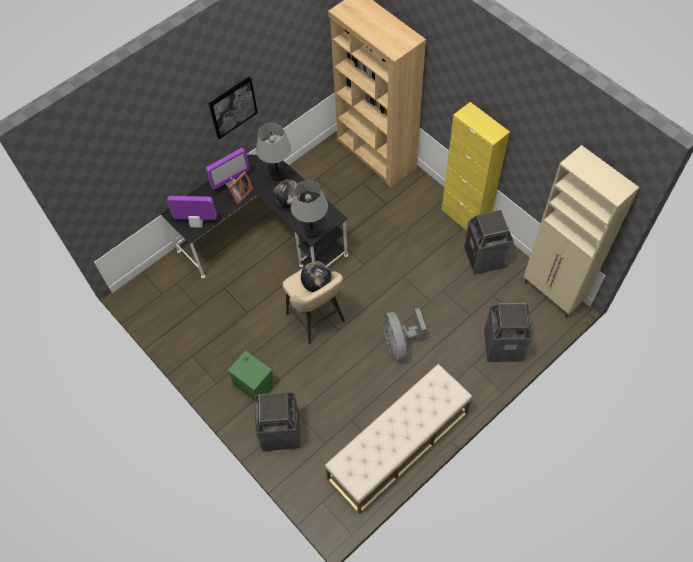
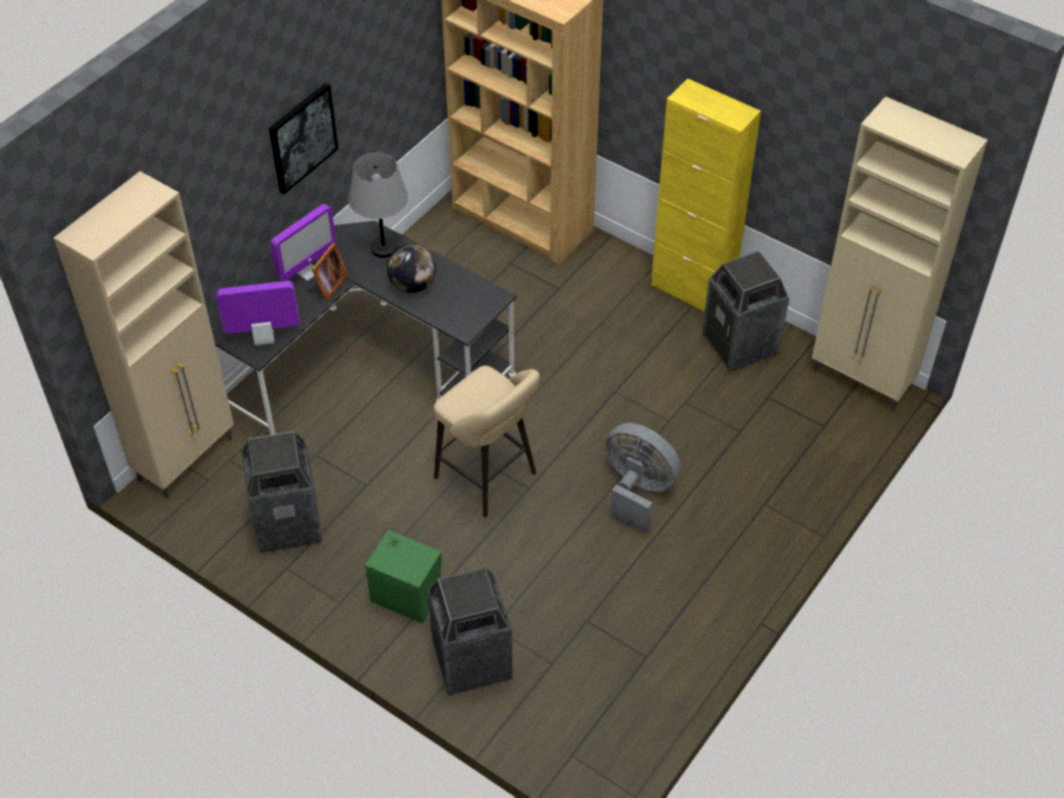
camera: 15 degrees left, 10 degrees down
grey table lamp [291,181,328,238] -> none
globe [301,262,331,292] -> none
beige bench [325,364,472,514] -> none
grey fan [384,308,427,360] -> grey fan turned 150 degrees clockwise [605,423,681,533]
trash can [484,303,533,362] -> trash can moved to [242,431,322,552]
none -> beige cabinet [54,171,234,500]

